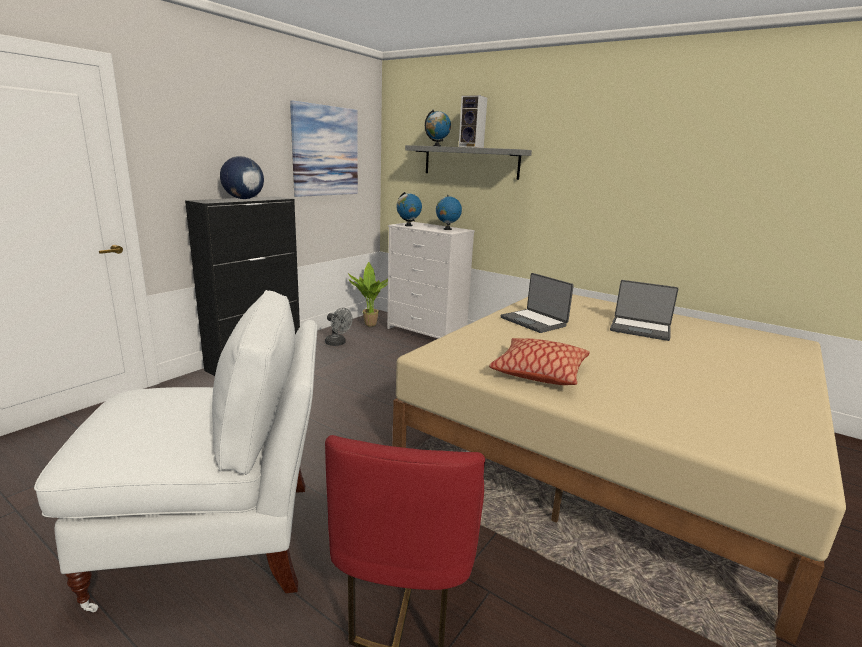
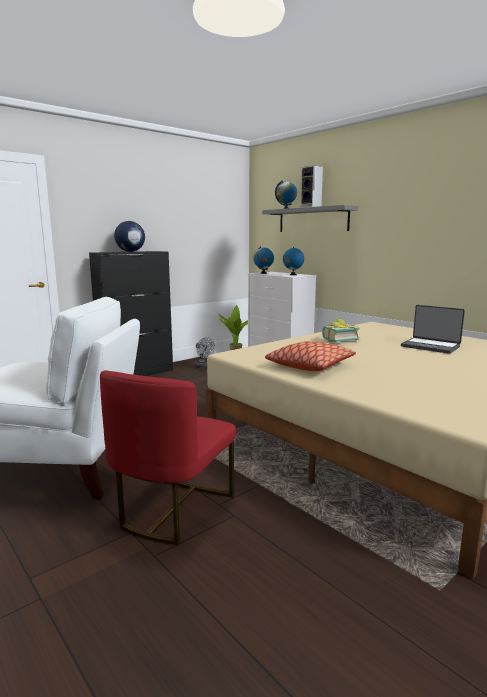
camera: 15 degrees right, 5 degrees down
picture [290,101,358,197] -> none
laptop [501,273,574,333] -> book [322,319,360,342]

